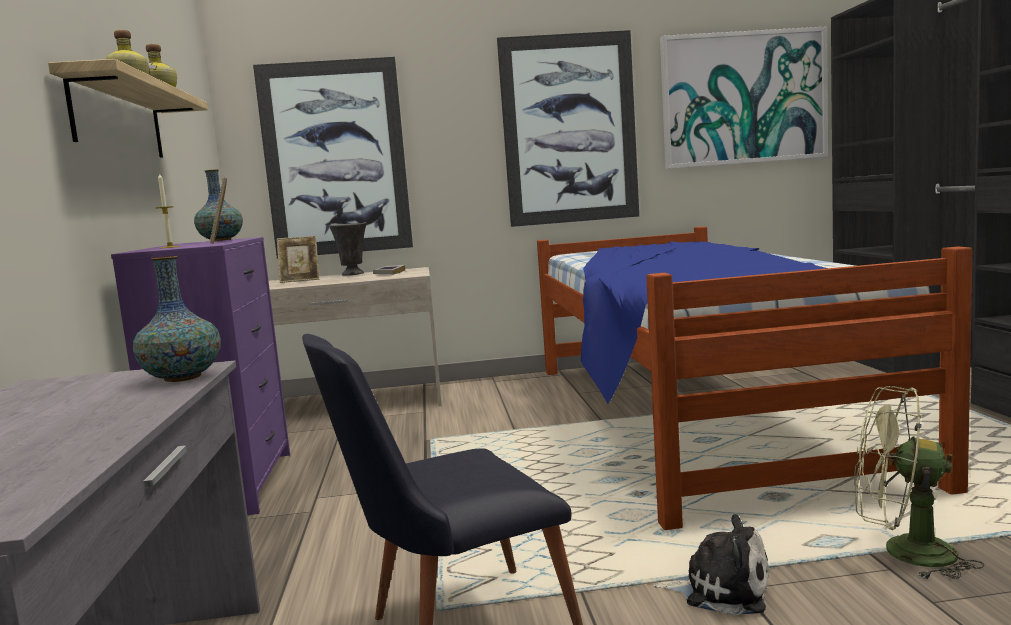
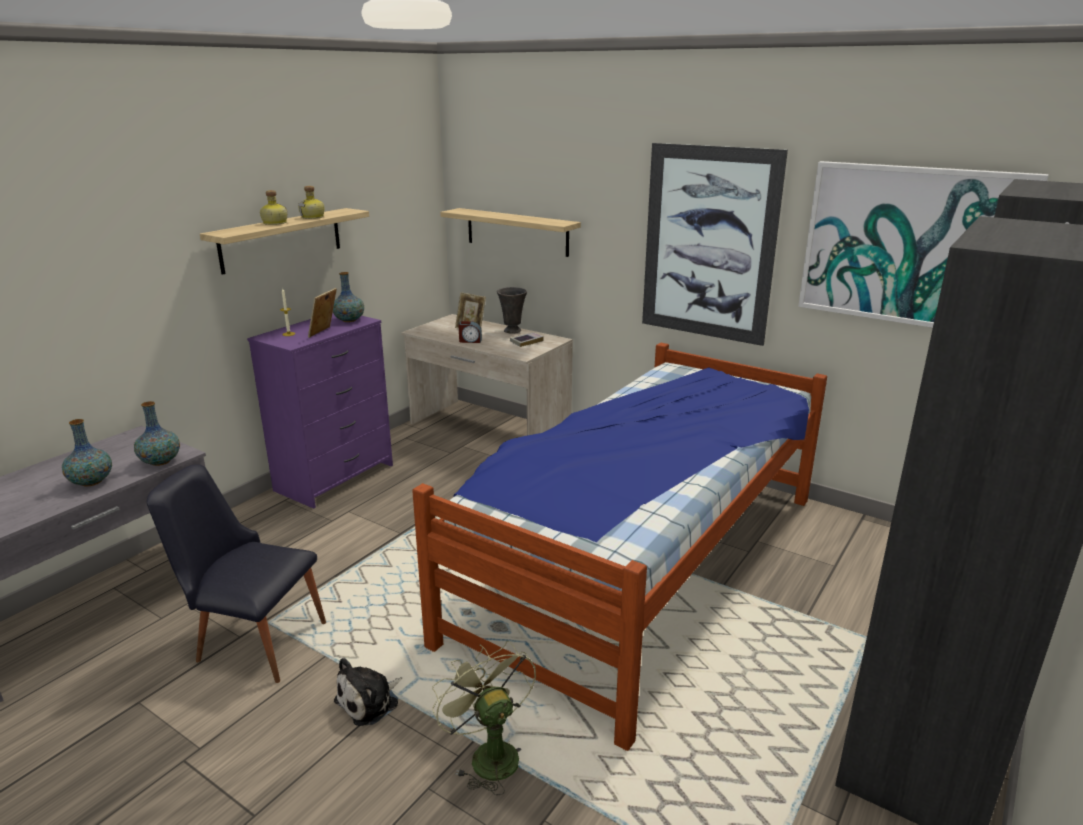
camera: 40 degrees right, 15 degrees up
picture [253,57,413,258] -> shelf [440,208,581,257]
plush toy [653,514,769,615] -> plush toy turned 75 degrees clockwise [334,658,402,726]
none -> vase [62,419,112,486]
none -> alarm clock [458,321,482,343]

